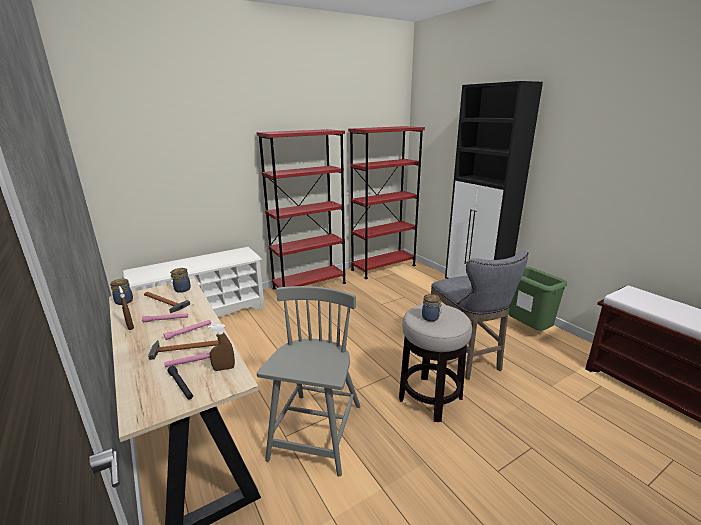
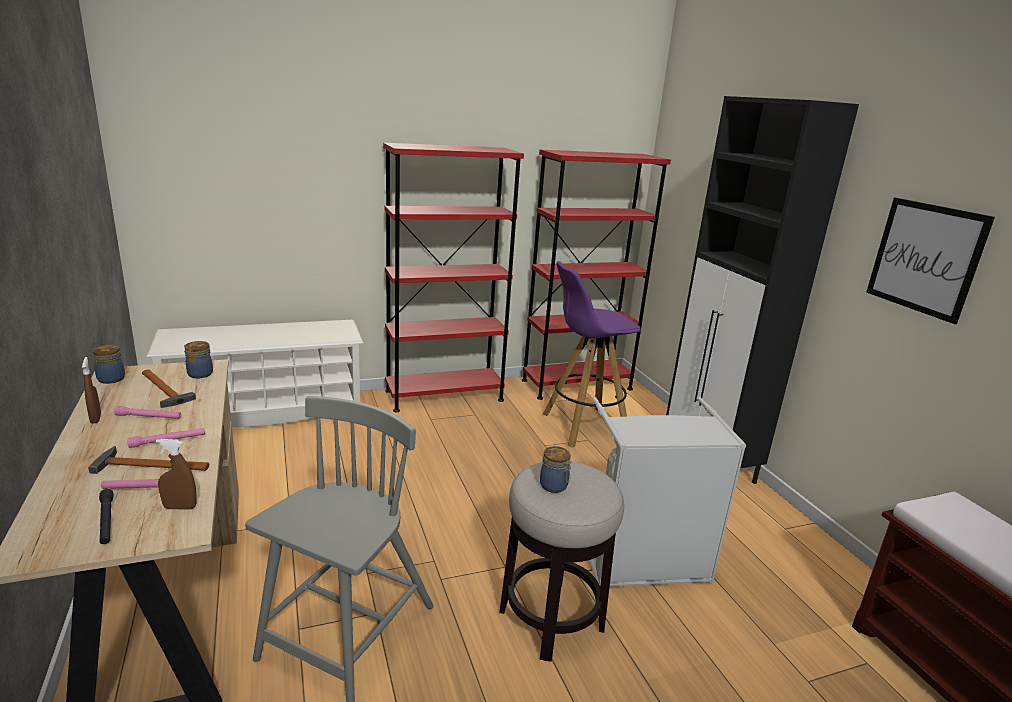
camera: 10 degrees right, 0 degrees up
grey stool [431,250,528,380] -> grey laundry basket [589,397,746,587]
green trash can [508,267,567,330] -> none
none -> purple stool [543,261,641,448]
none -> picture [866,198,995,324]

